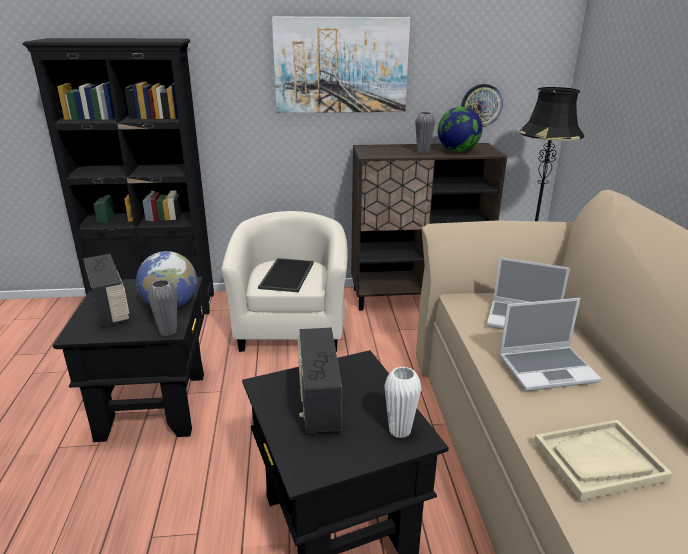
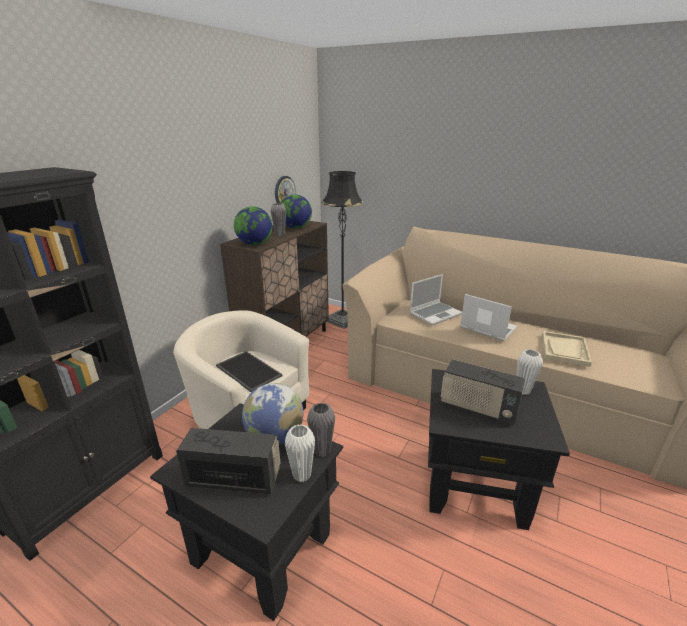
camera: 55 degrees left, 0 degrees up
picture [272,17,410,113] -> none
laptop [499,298,602,391] -> laptop turned 75 degrees counterclockwise [460,294,517,341]
none -> globe [234,206,273,245]
none -> white vase [285,424,315,482]

